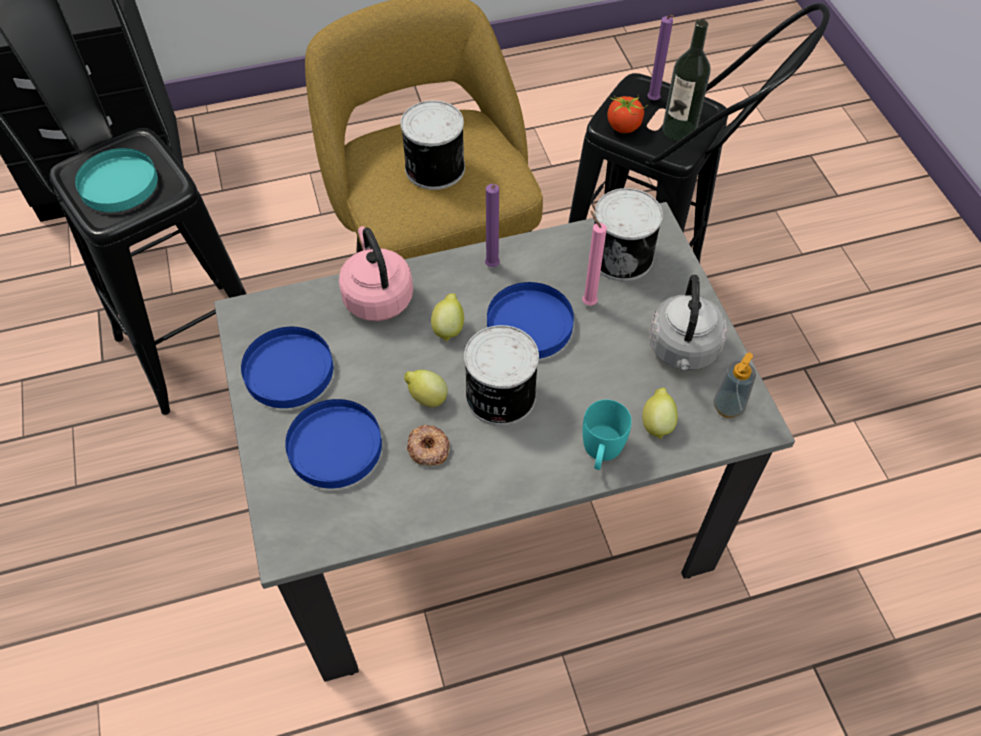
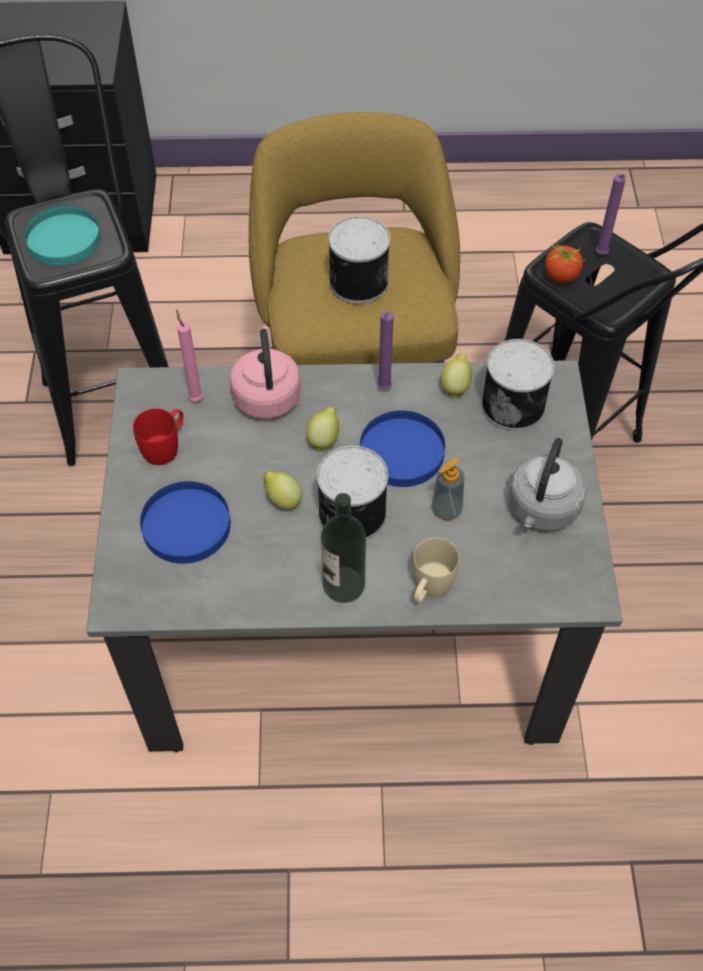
camera: 15 degrees right, 0 degrees up
blue plate [241,327,333,408] -> red mug [133,408,183,465]
donut [407,425,450,466] -> none
pink candle [582,210,607,306] -> pink candle moved to [176,309,203,401]
turquoise mug [583,400,632,470] -> beige mug [413,537,459,603]
lemon [642,388,678,439] -> lemon moved to [441,354,472,398]
bottle [662,19,711,141] -> bottle moved to [321,493,366,603]
soap dispenser [713,352,756,418] -> soap dispenser moved to [431,458,465,520]

